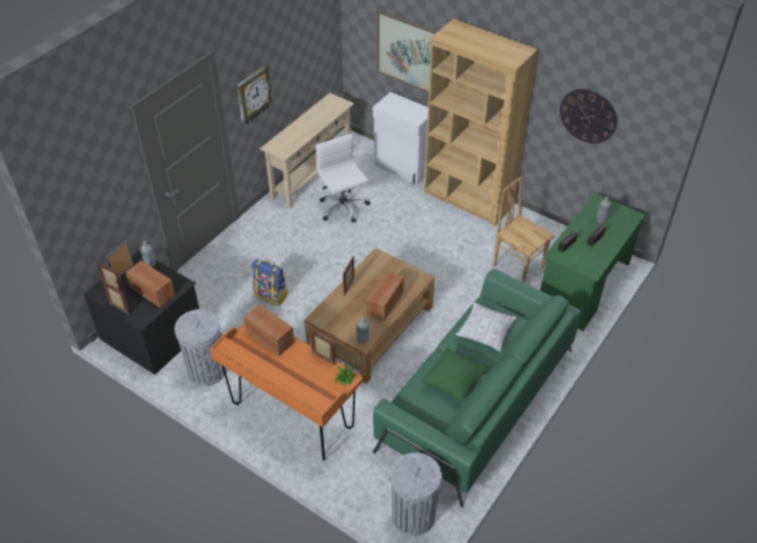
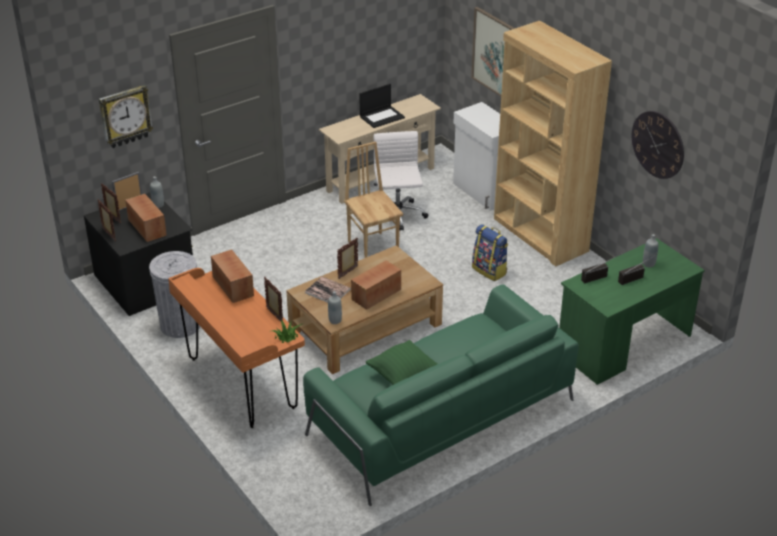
camera: 20 degrees right, 10 degrees down
wall clock [237,65,273,124] -> wall clock moved to [99,85,153,148]
backpack [252,259,288,306] -> backpack moved to [472,224,508,281]
grey trash can [389,453,443,536] -> none
pillow [456,302,517,352] -> none
brown chair [493,176,554,283] -> brown chair moved to [344,141,403,258]
none -> book [305,276,351,303]
none -> laptop [359,84,405,128]

